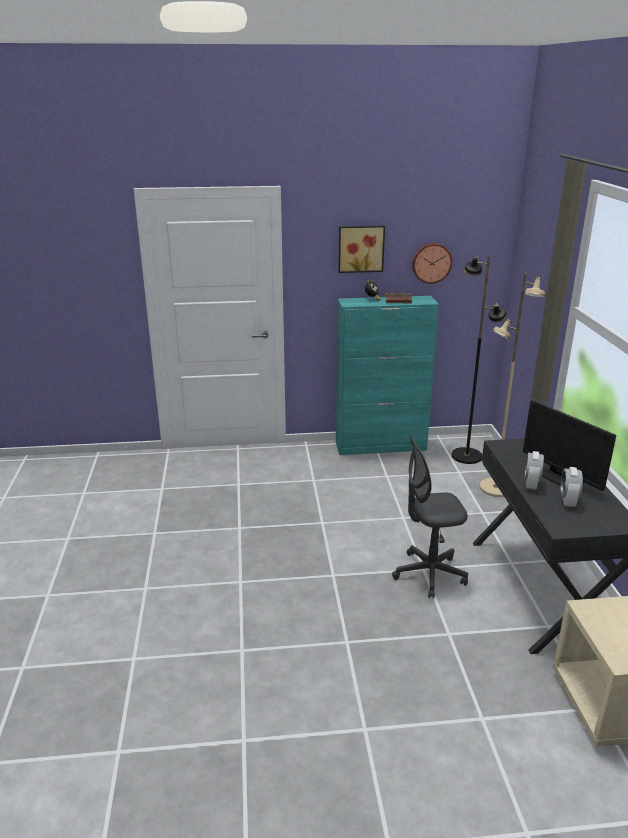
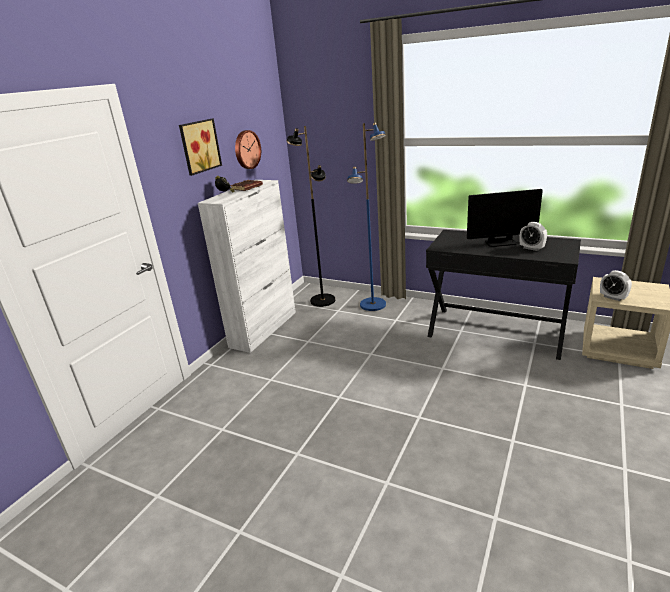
camera: 55 degrees left, 0 degrees up
turquoise cabinet [336,296,439,455] -> white cabinet [198,180,296,353]
grey office chair [392,435,468,598] -> none
beige floor lamp [480,273,545,497] -> blue floor lamp [347,123,386,311]
alarm clock [524,451,544,490] -> alarm clock moved to [600,270,632,301]

